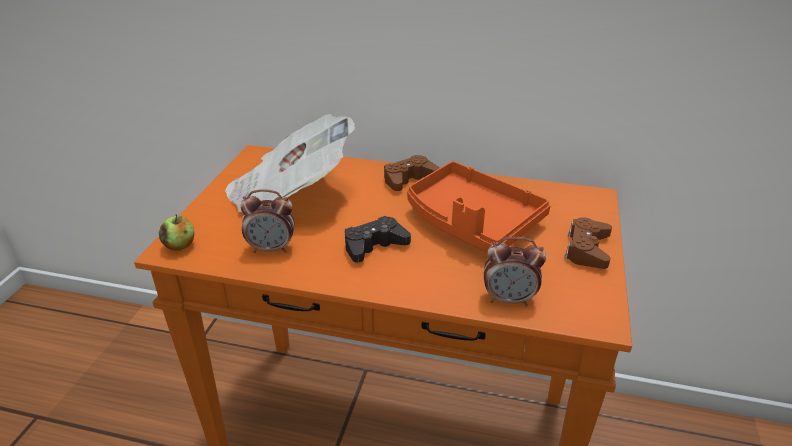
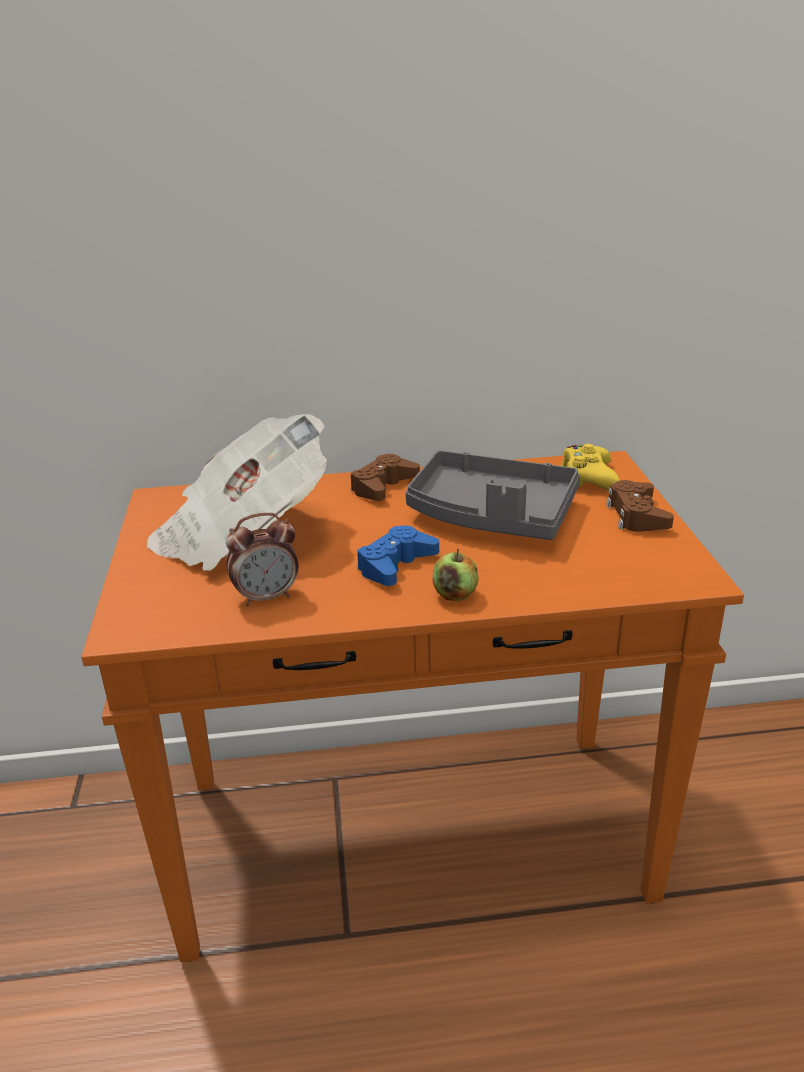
camera: 20 degrees left, 5 degrees down
apple [159,214,195,251] -> apple moved to [432,549,479,601]
black game controller [345,216,411,263] -> blue game controller [357,525,439,586]
orange tray [407,161,551,253] -> grey tray [405,450,580,540]
alarm clock [484,237,546,306] -> none
none -> yellow game controller [561,444,620,490]

